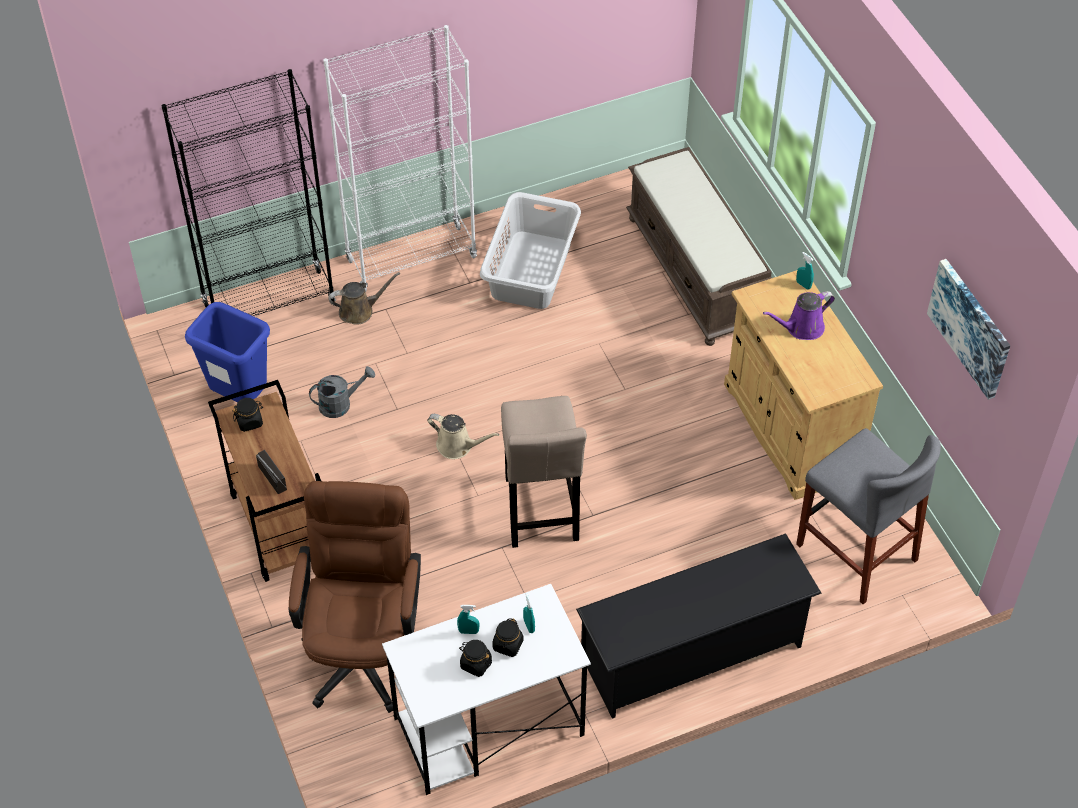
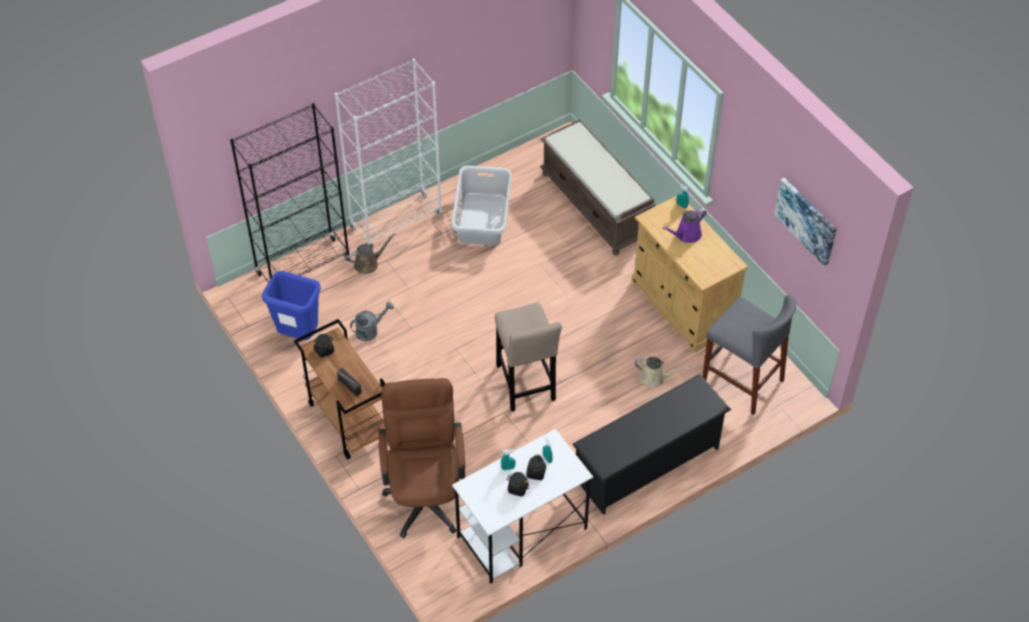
camera: 10 degrees left, 0 degrees up
beige watering can [427,414,500,459] -> beige watering can moved to [634,357,690,388]

